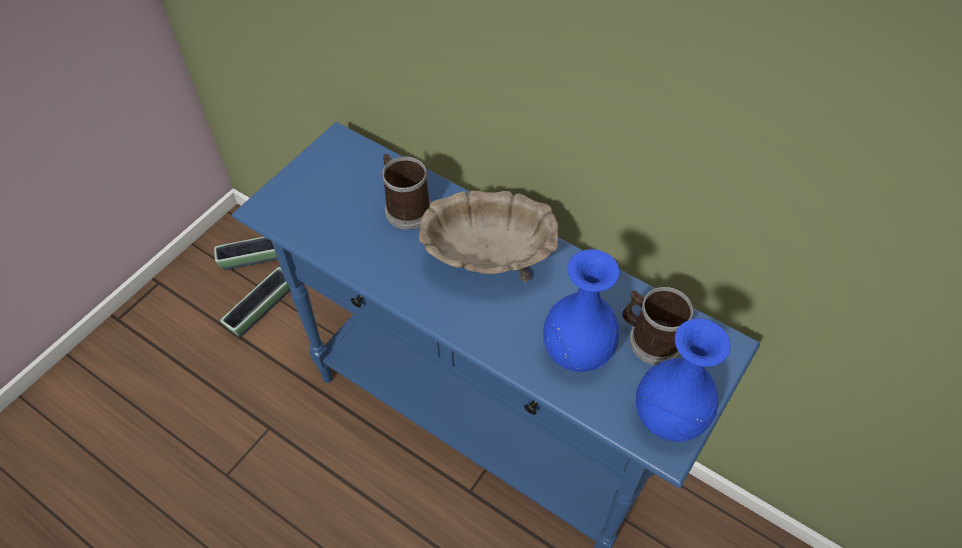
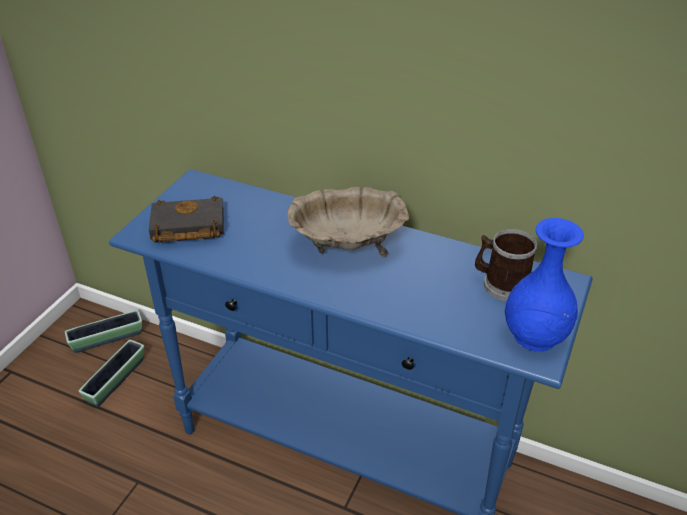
camera: 10 degrees left, 15 degrees down
mug [382,154,431,230] -> none
blue vase [543,249,620,372] -> none
none -> black book [149,196,224,243]

